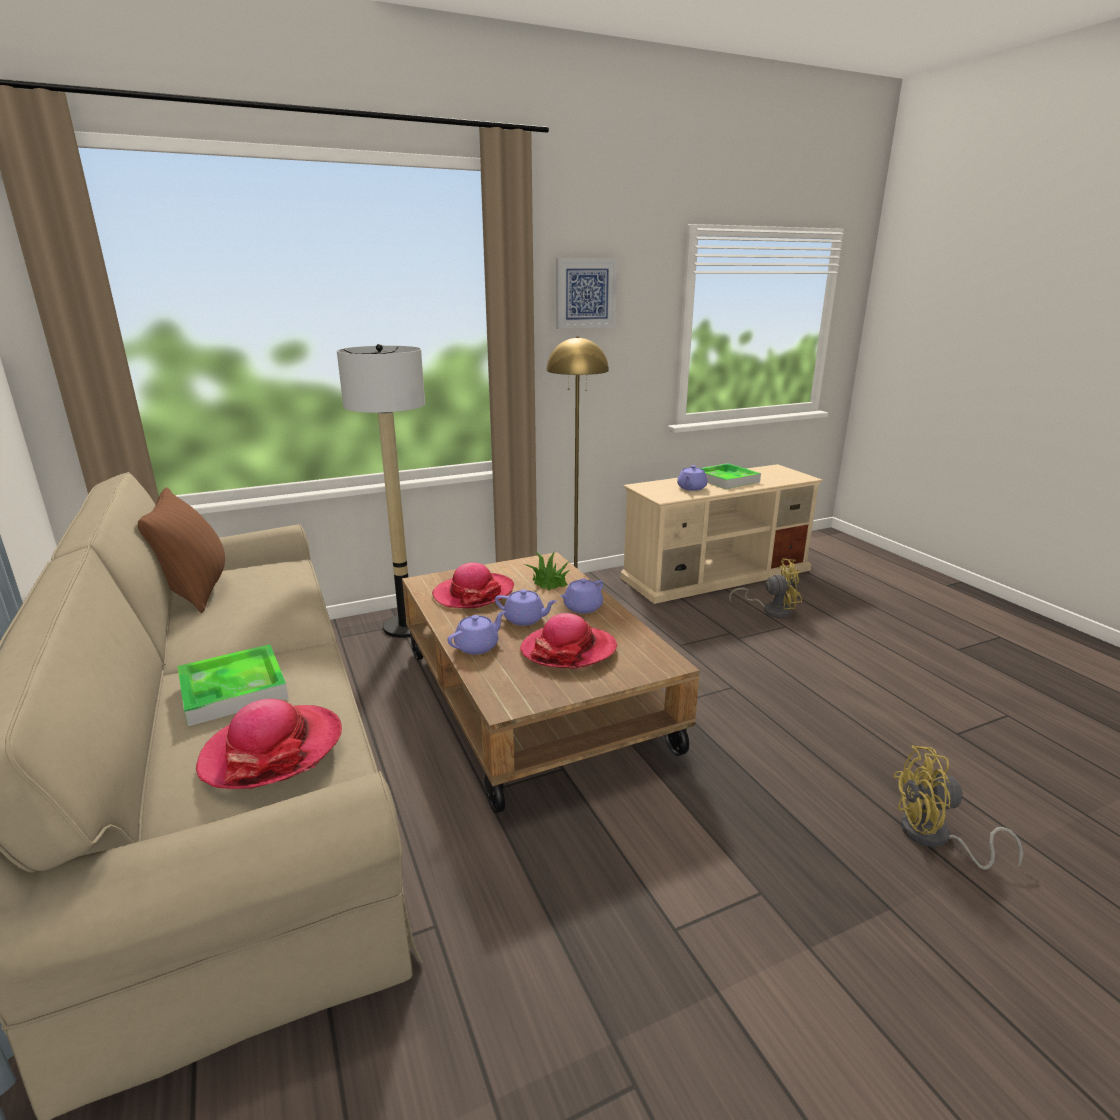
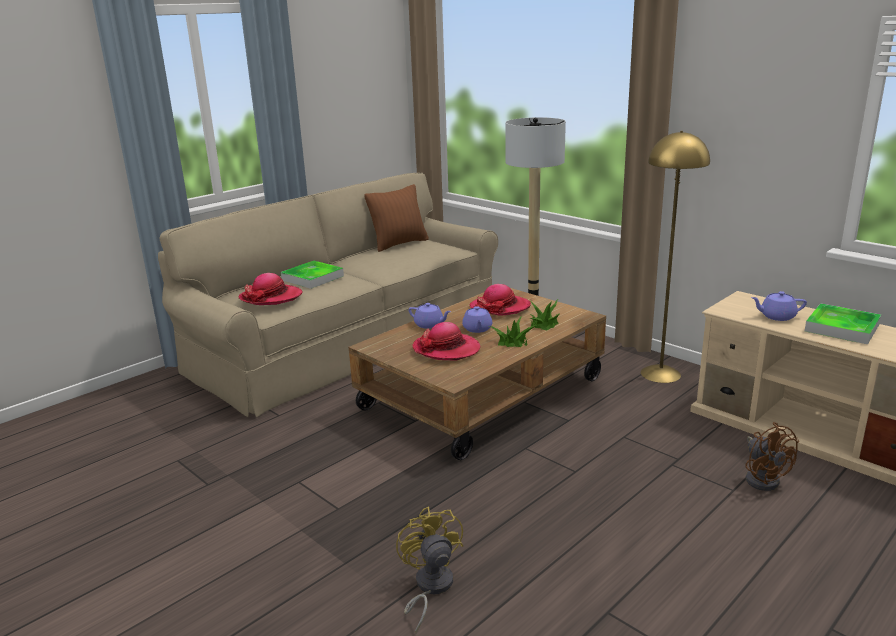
camera: 70 degrees right, 0 degrees up
picture [556,258,617,329] -> none
purple teapot [560,578,603,613] -> potted plant [490,316,538,347]
yellow fan [729,559,802,618] -> brown fan [745,422,799,491]

